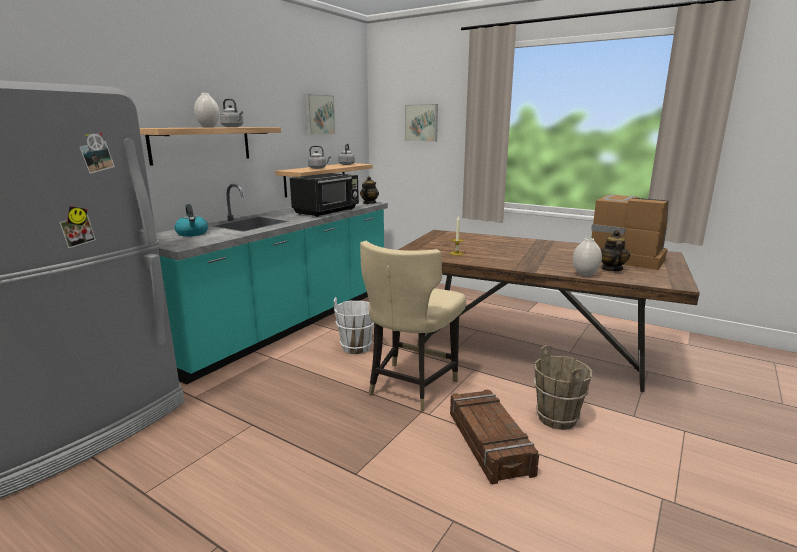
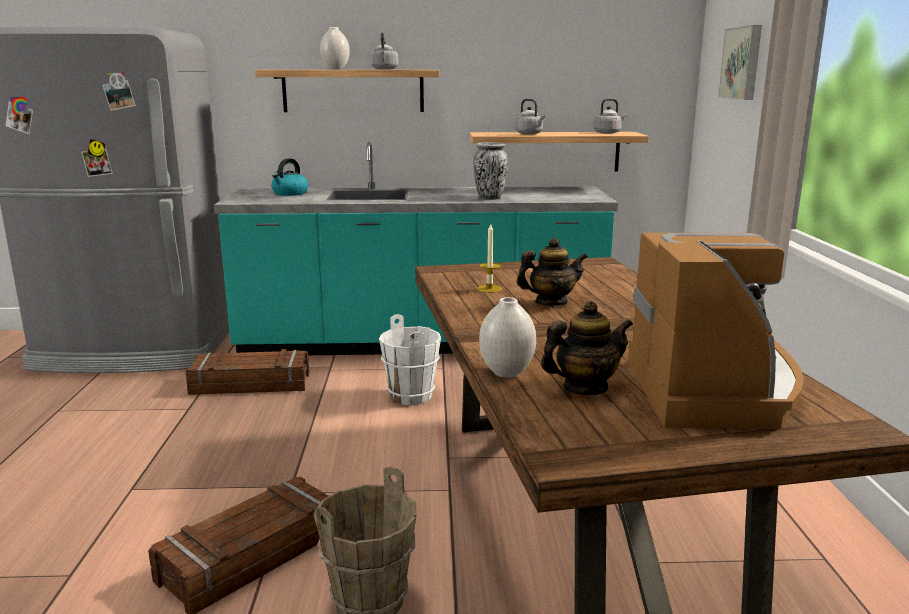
camera: 55 degrees right, 0 degrees up
black microwave [290,173,359,217] -> vase [473,142,508,200]
picture [305,94,335,135] -> none
teapot [360,176,379,204] -> teapot moved to [516,238,588,306]
beige chair [360,241,466,411] -> none
none -> crate [186,349,309,395]

